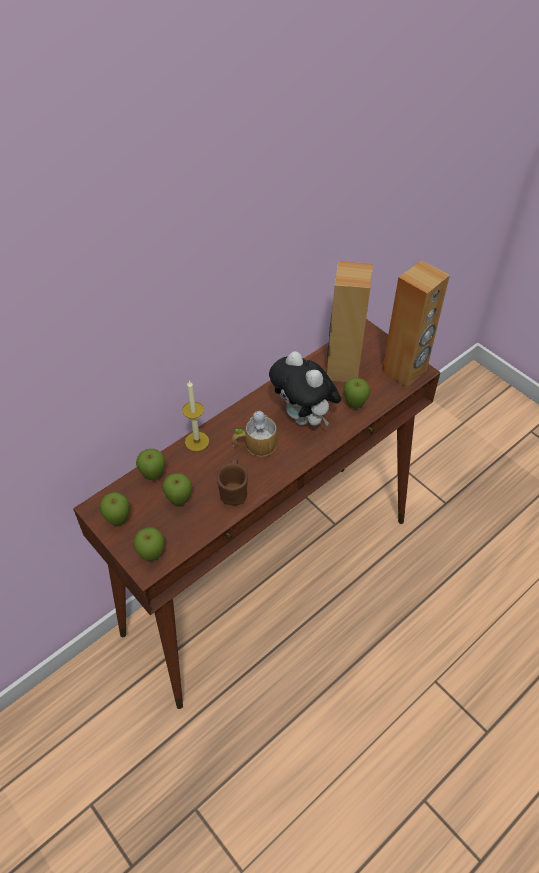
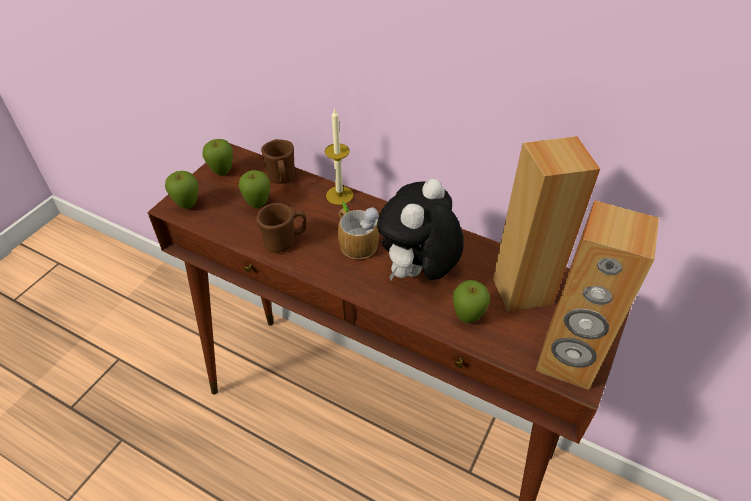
camera: 70 degrees right, 5 degrees down
apple [136,449,165,480] -> brown mug [261,139,295,184]

